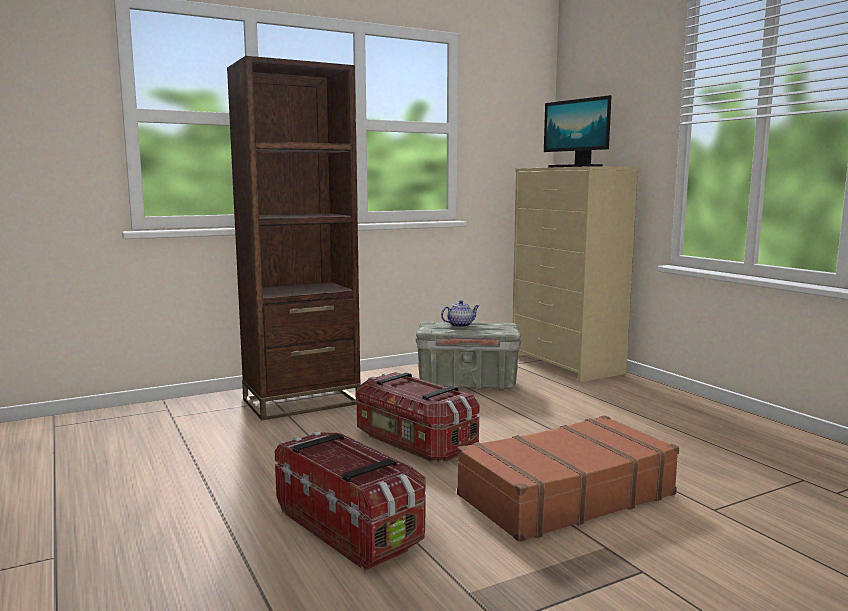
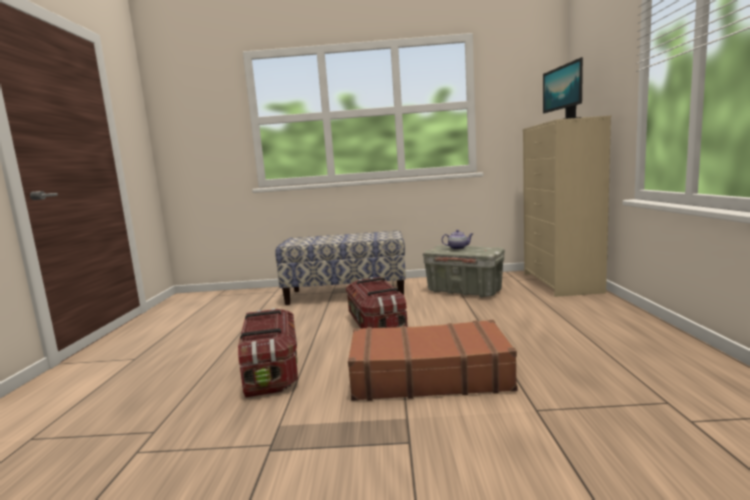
camera: 30 degrees right, 0 degrees up
brown bookcase [227,56,361,420] -> bench [275,230,406,305]

